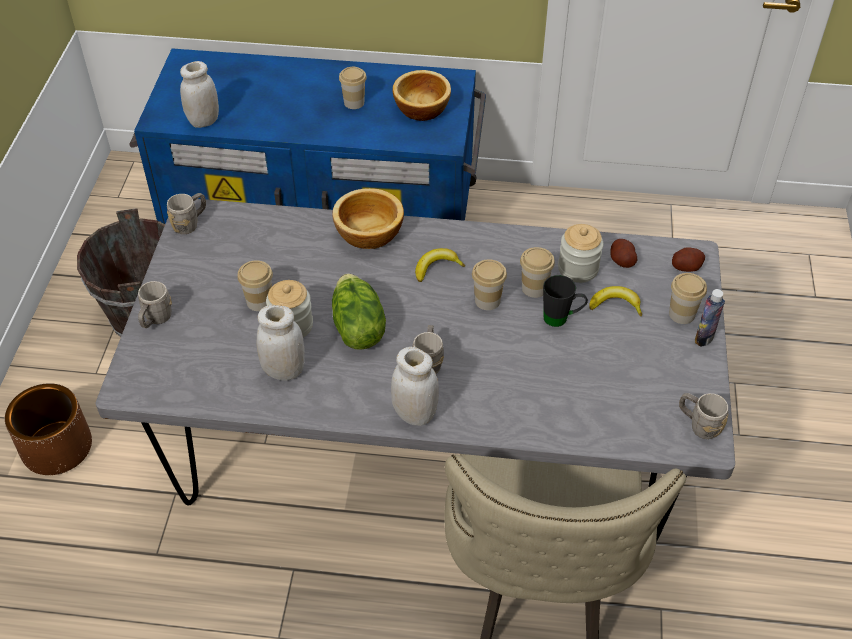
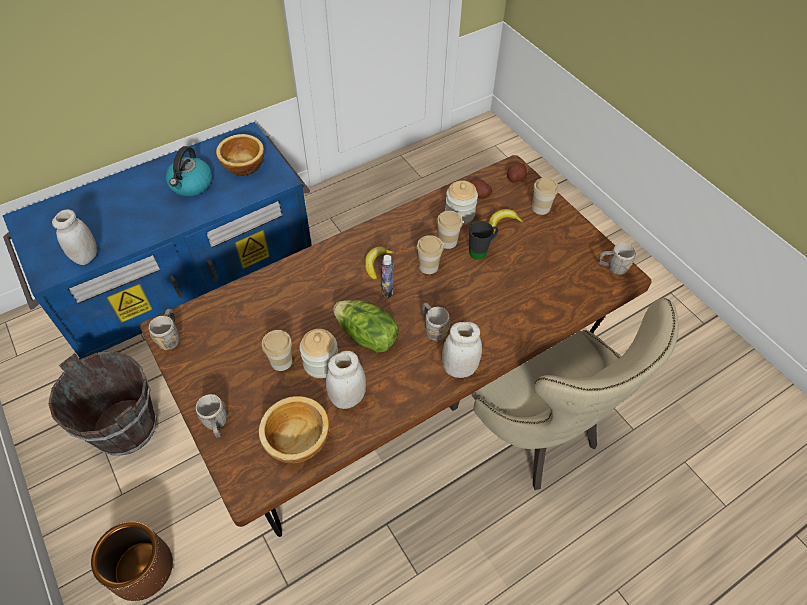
camera: 40 degrees left, 5 degrees up
grey dining table [96,199,735,542] -> brown dining table [140,155,652,537]
bowl [332,188,404,249] -> bowl moved to [259,396,329,464]
cup [339,67,367,109] -> kettle [166,146,212,196]
bottle [695,289,725,347] -> bottle moved to [381,255,394,298]

